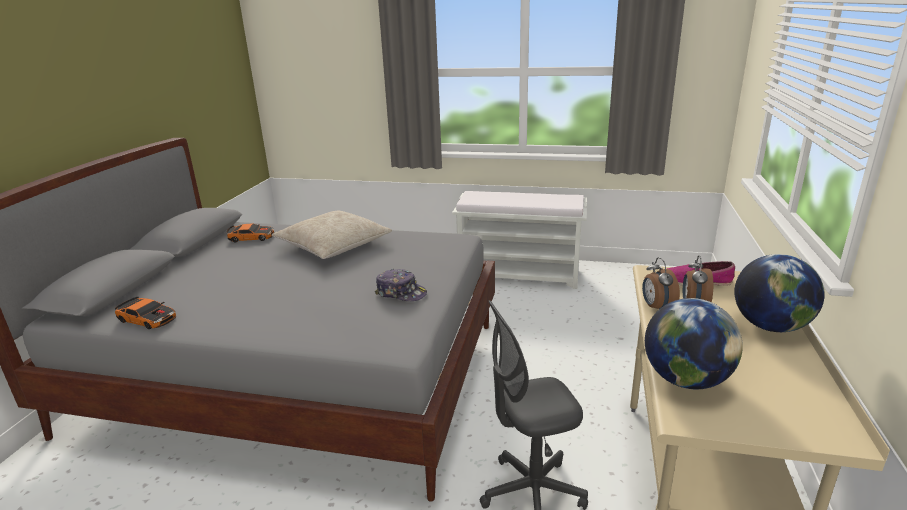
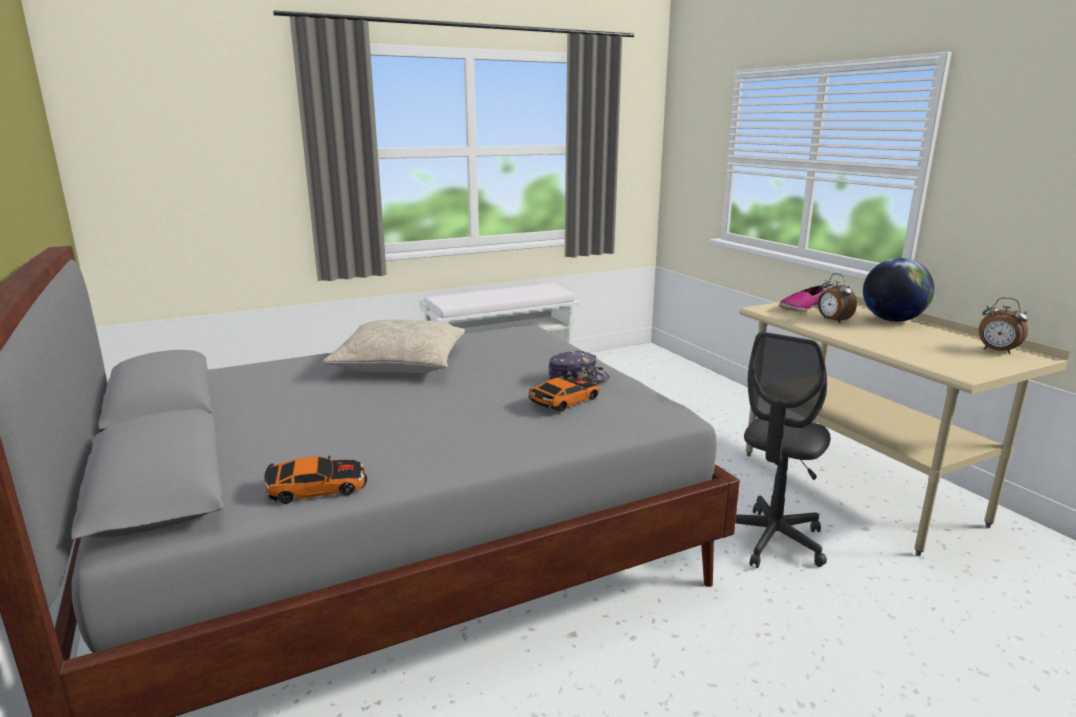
camera: 40 degrees left, 5 degrees down
toy car [226,224,275,242] -> toy car moved to [529,378,599,412]
alarm clock [642,257,680,309] -> alarm clock moved to [979,297,1028,354]
globe [645,298,743,389] -> none

